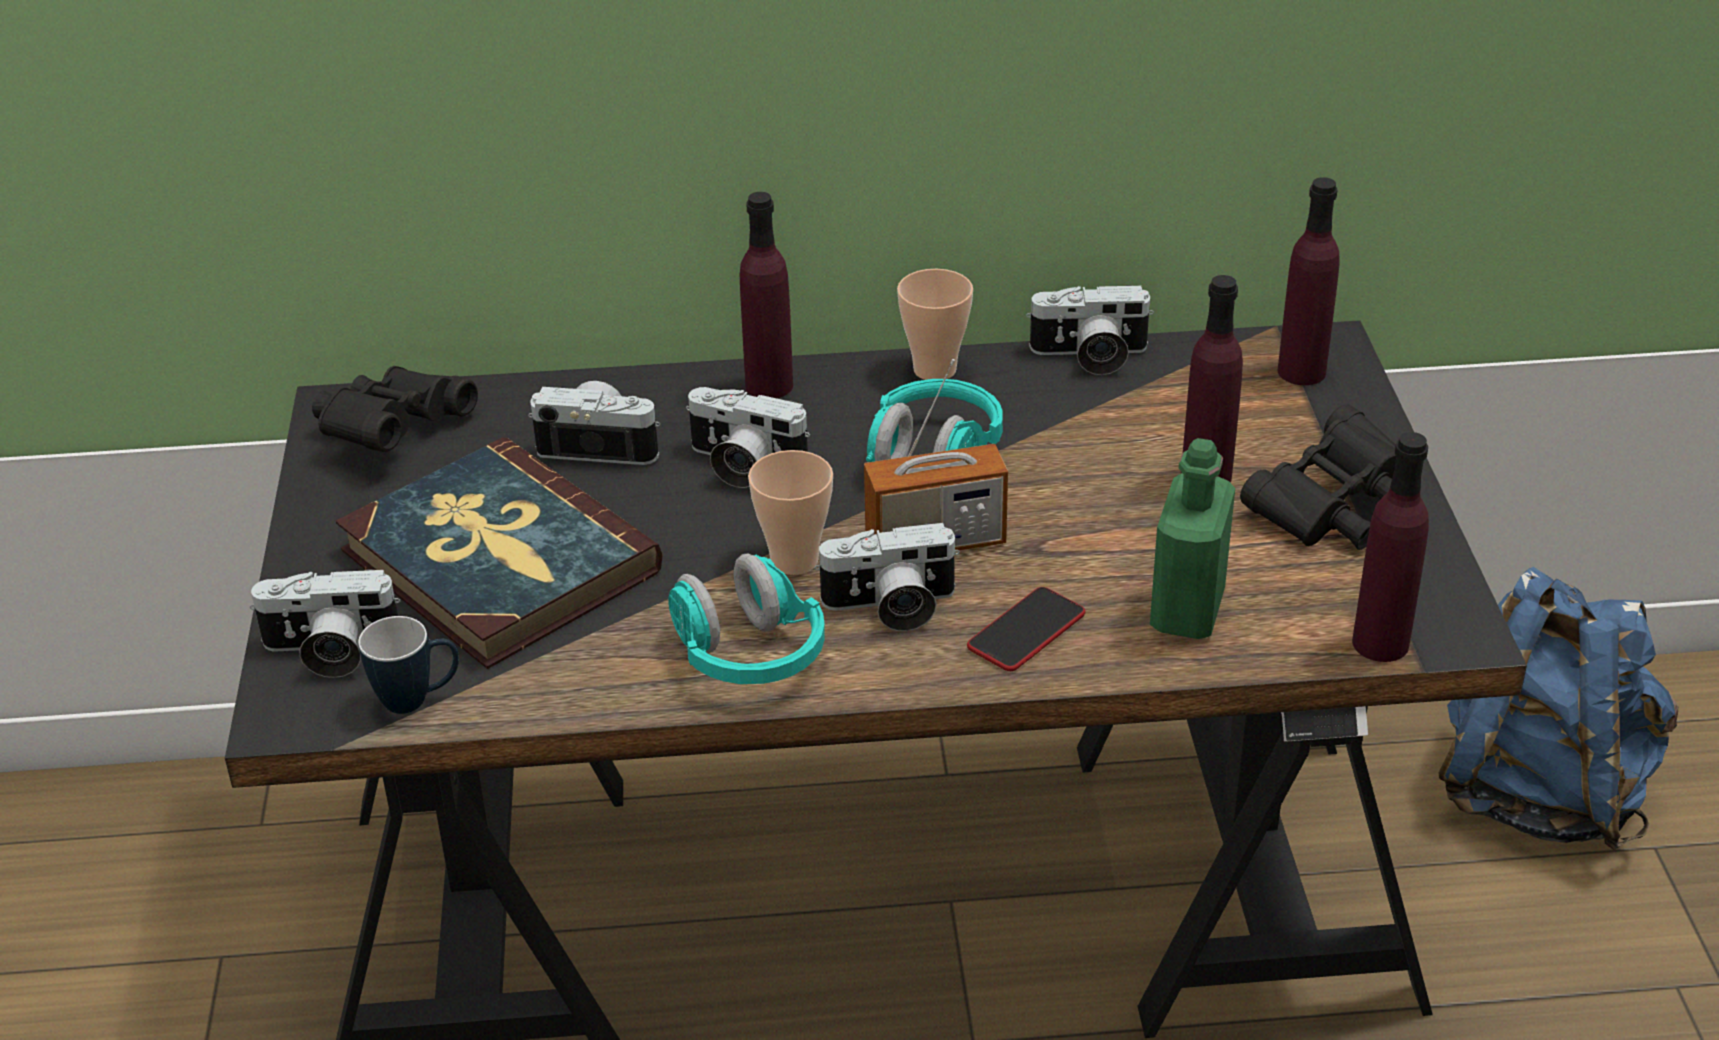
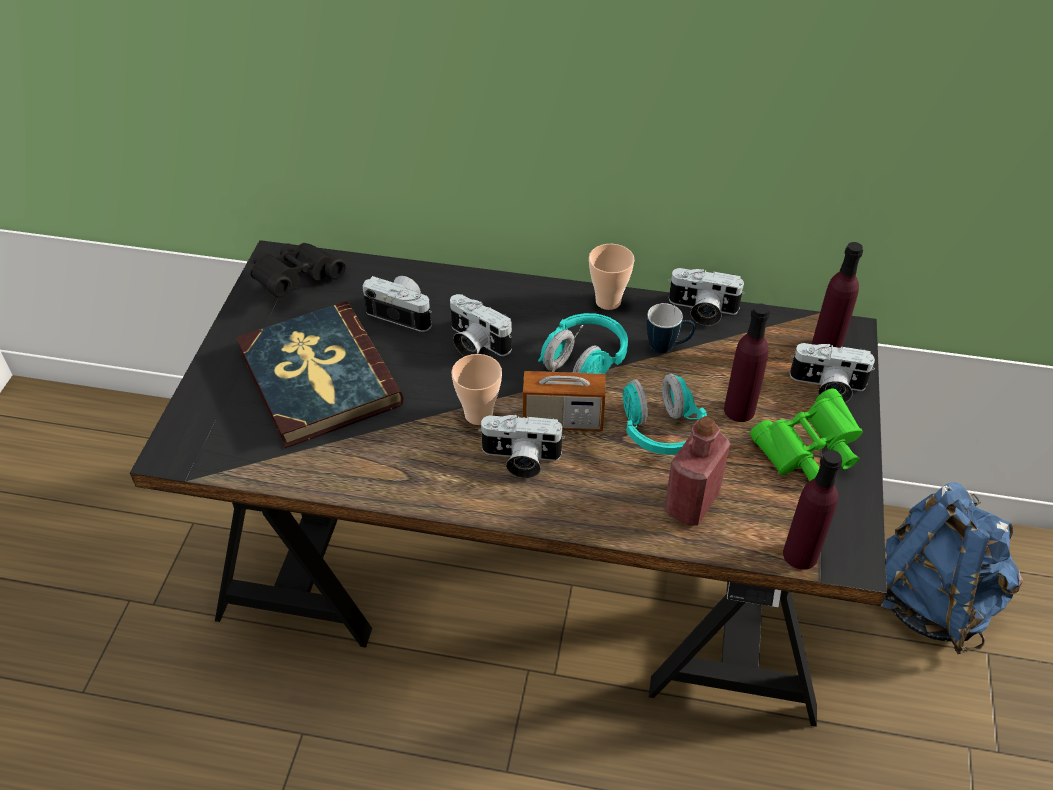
camera: 15 degrees right, 10 degrees up
camera [249,569,400,678] -> camera moved to [789,343,875,403]
mug [358,616,459,714] -> mug moved to [647,303,695,353]
turquoise headphones [668,554,824,684] -> turquoise headphones moved to [623,373,707,455]
purple bottle [740,192,793,398] -> none
phone [967,587,1085,671] -> none
green bottle [1150,438,1235,639] -> red bottle [664,416,730,526]
black binoculars [1240,404,1396,550] -> green binoculars [750,389,863,481]

